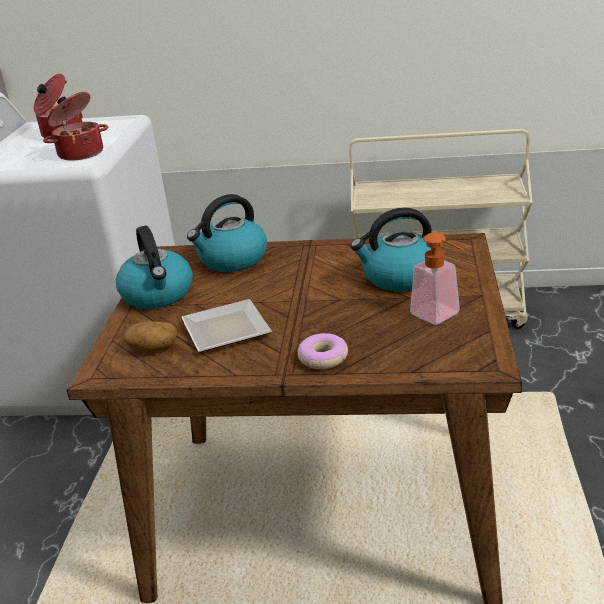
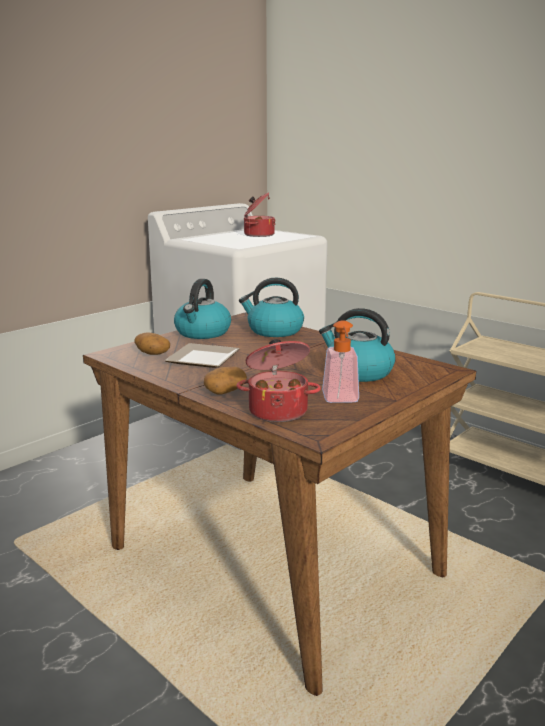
camera: 35 degrees right, 10 degrees down
cooking pot [43,92,108,161] -> cooking pot moved to [236,339,321,422]
donut [297,333,348,369] -> potato [204,367,247,394]

